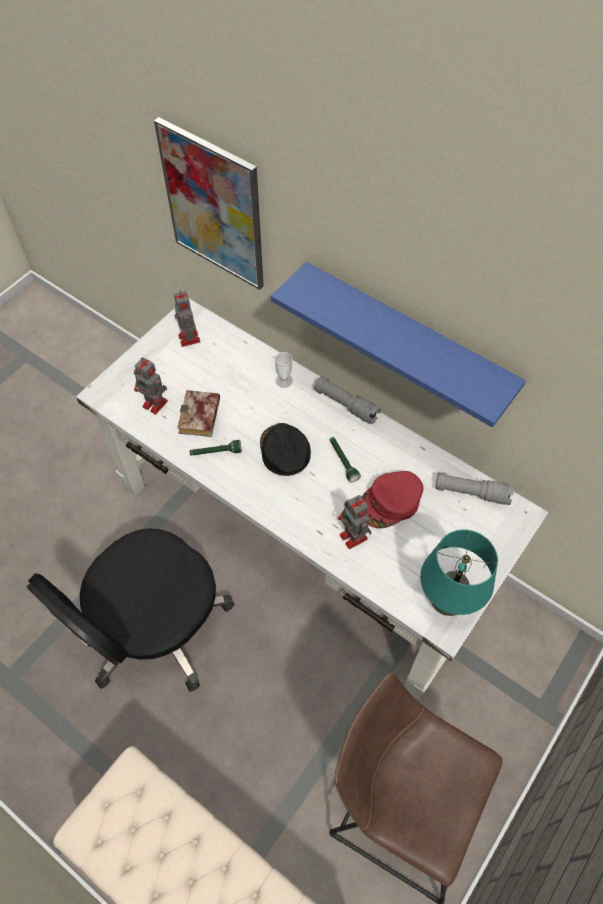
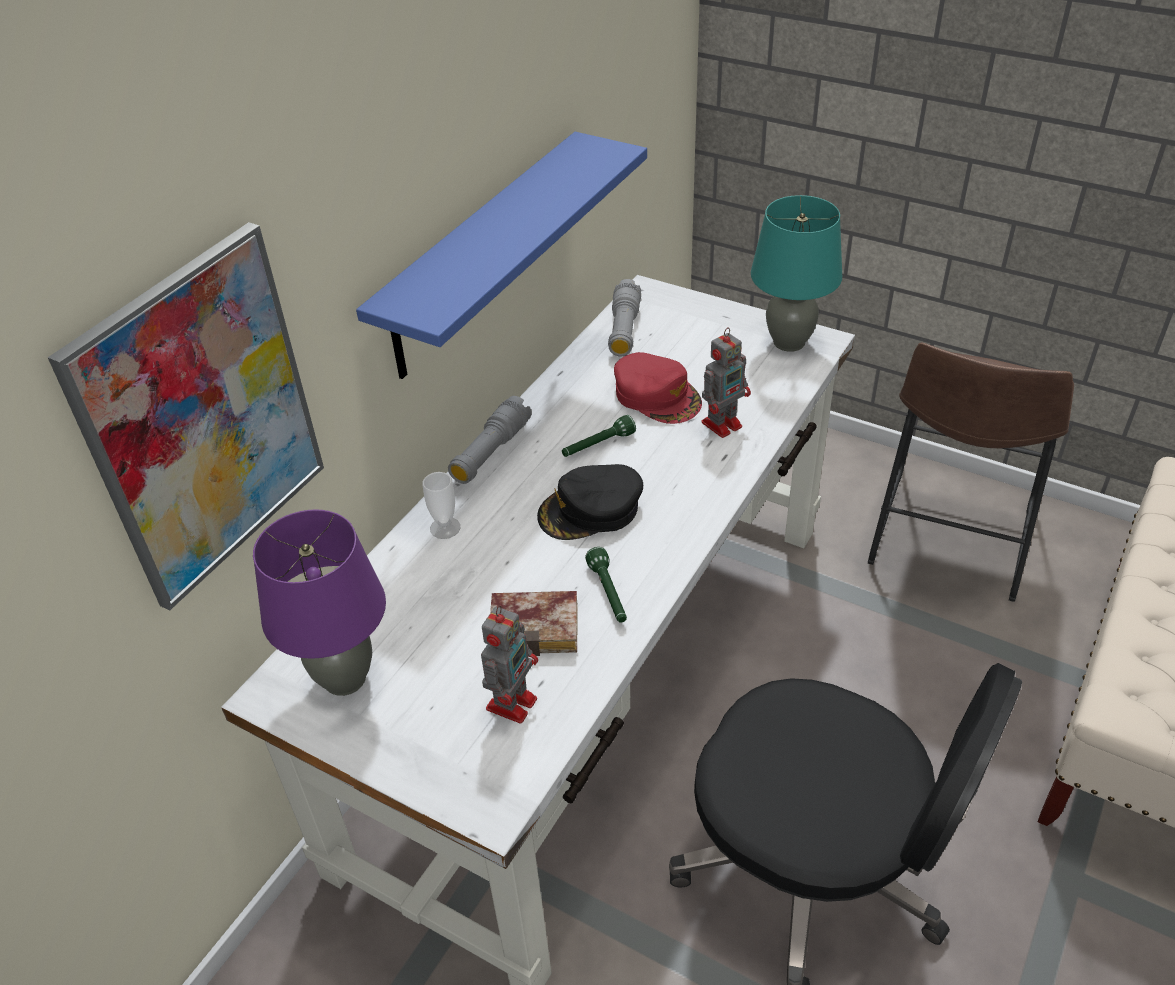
camera: 95 degrees left, 15 degrees down
toy robot [174,290,200,347] -> purple table lamp [253,509,386,696]

